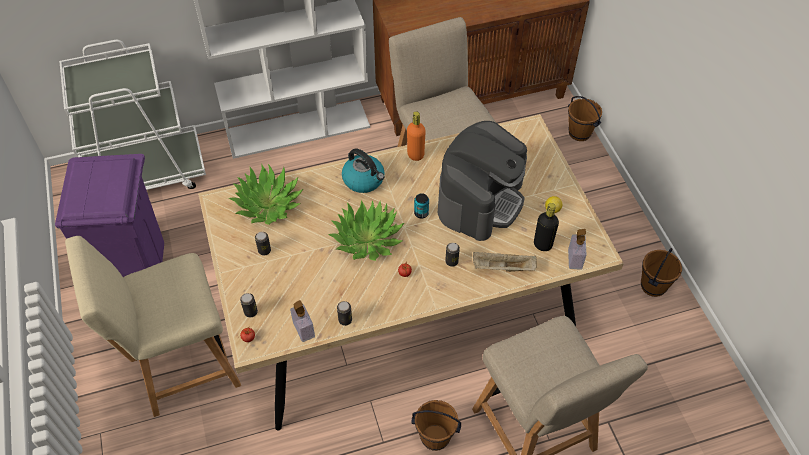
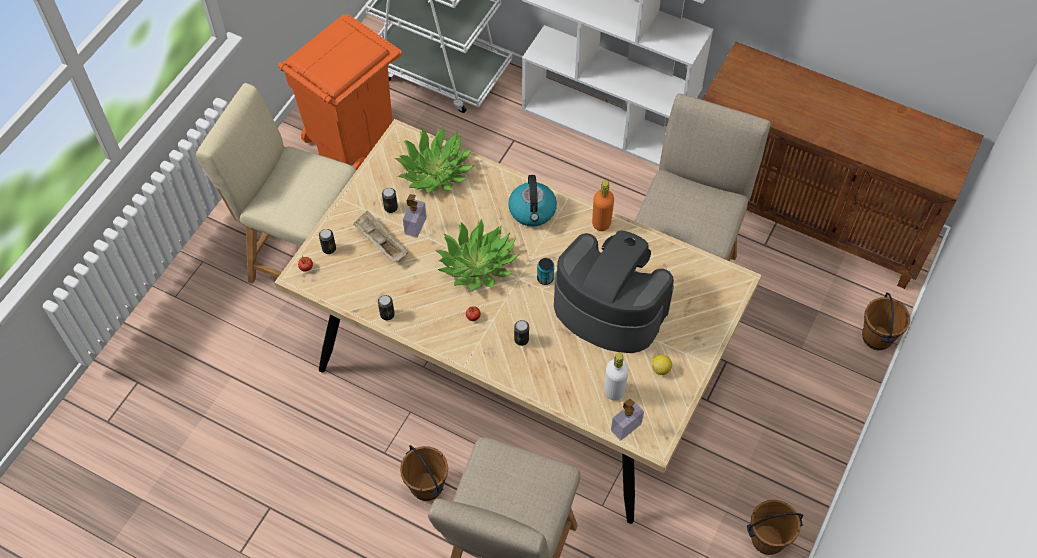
camera: 45 degrees right, 5 degrees up
purple trash can [55,154,164,277] -> orange trash can [278,14,402,171]
soap dispenser [290,300,315,342] -> soap dispenser moved to [403,194,427,238]
coffee machine [438,121,527,241] -> coffee machine turned 135 degrees counterclockwise [554,230,674,353]
beige tray [473,252,537,272] -> beige tray moved to [353,211,408,262]
black bottle [534,203,559,251] -> white bottle [604,353,629,401]

